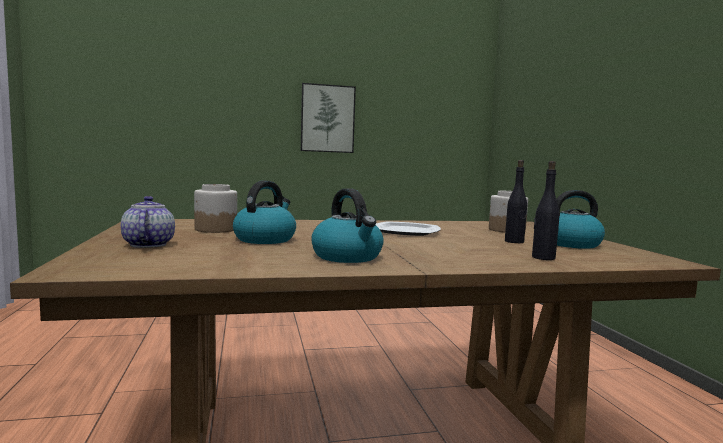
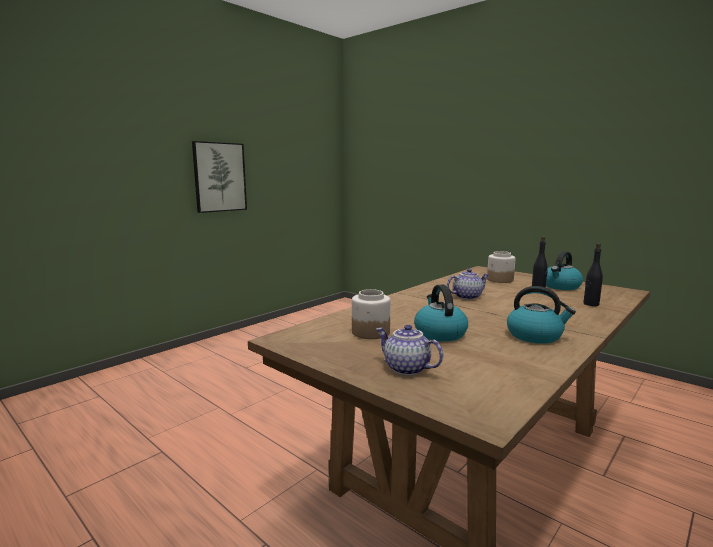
camera: 35 degrees left, 5 degrees up
plate [376,221,441,236] -> teapot [447,269,489,300]

